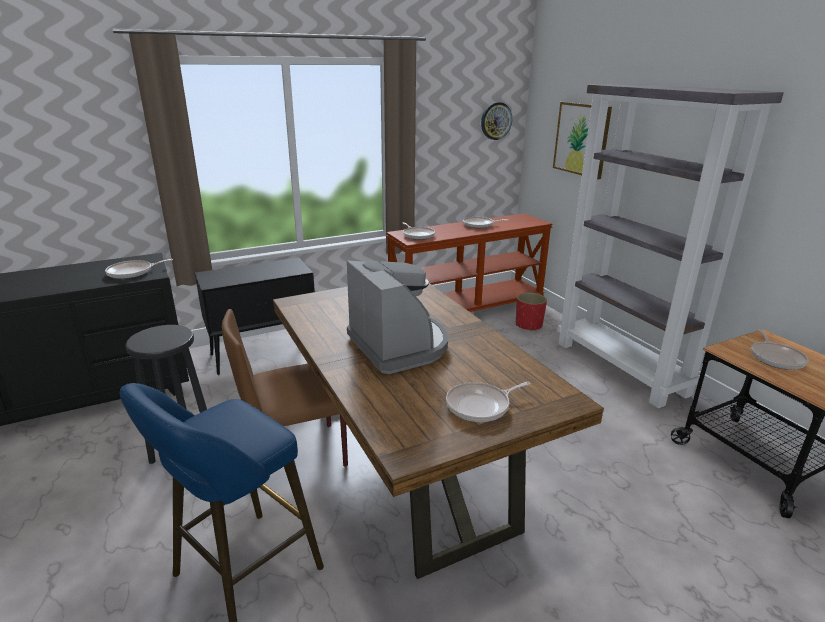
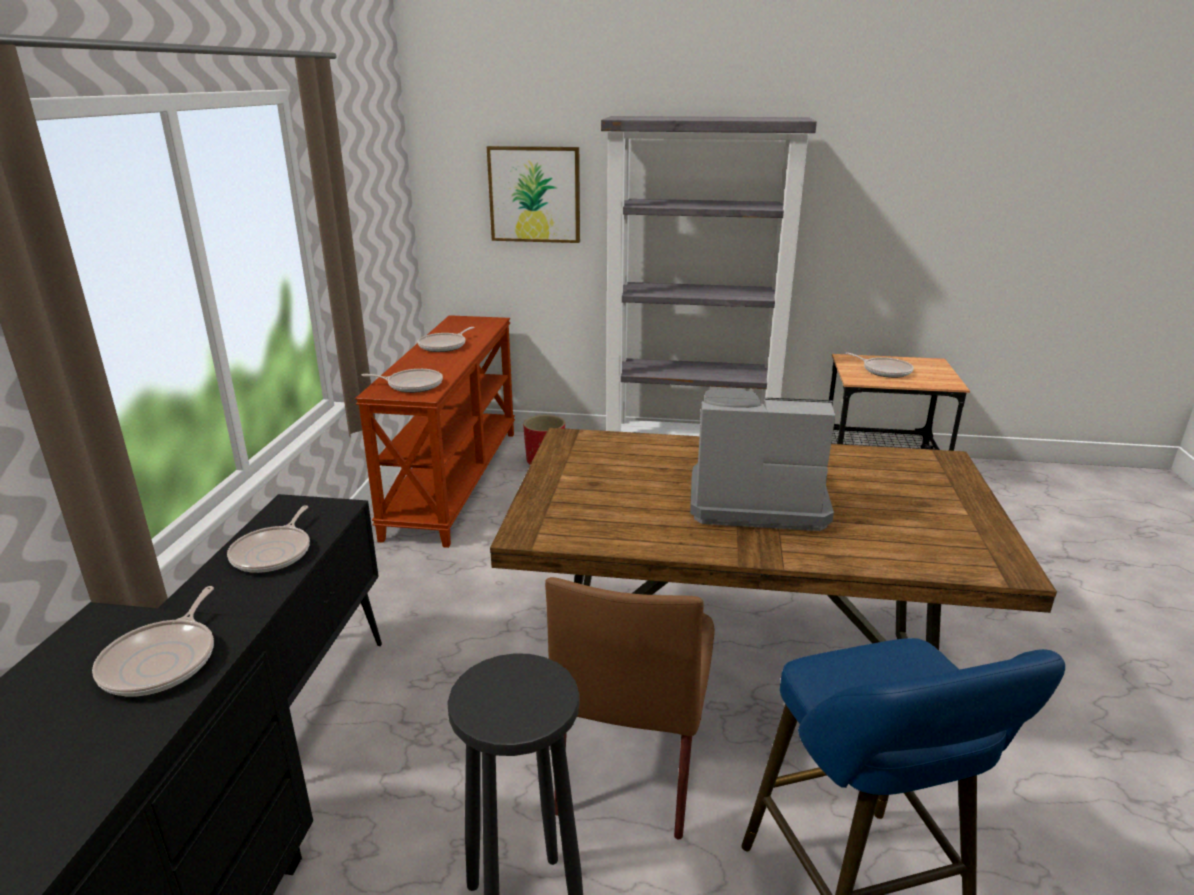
camera: 55 degrees left, 0 degrees up
frying pan [446,382,531,422] -> frying pan moved to [227,505,310,573]
wall clock [481,102,512,140] -> none

